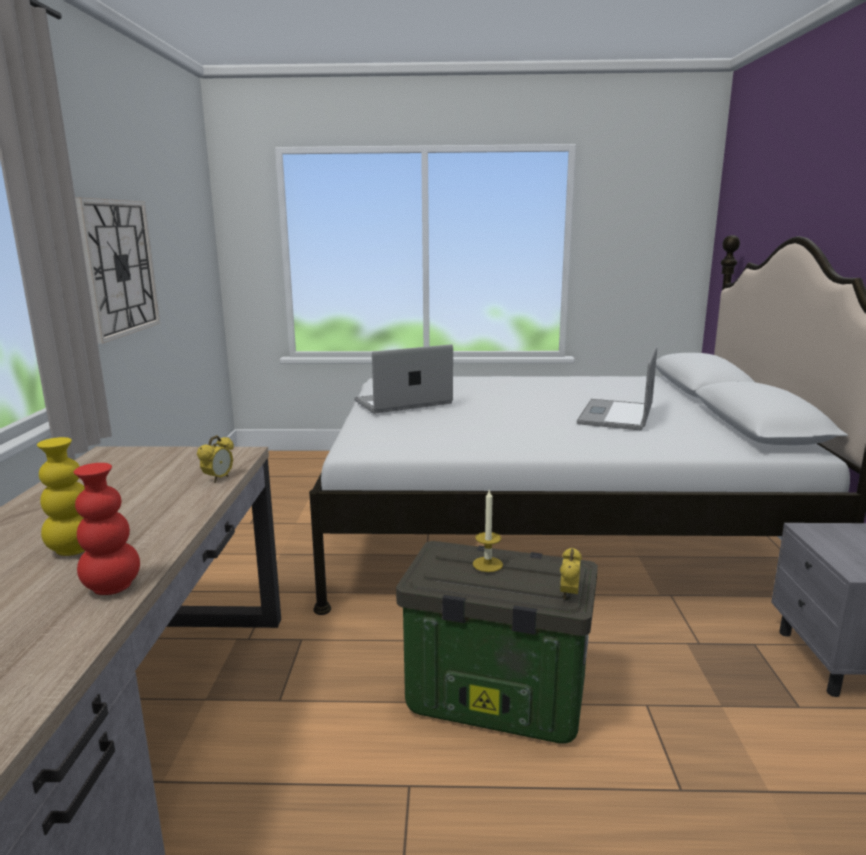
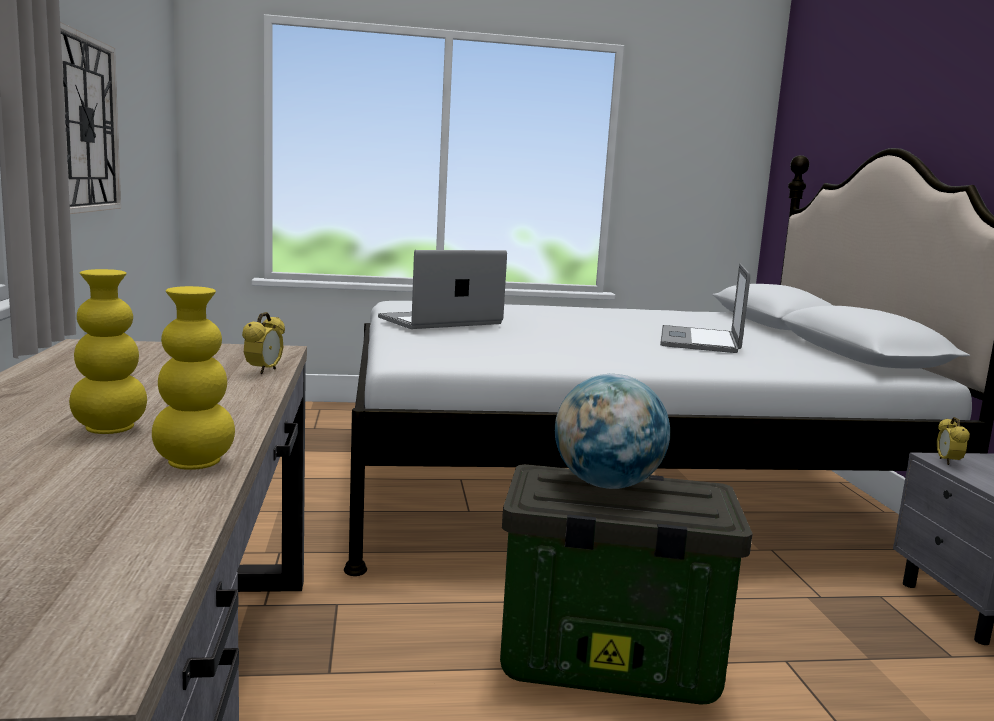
camera: 10 degrees left, 5 degrees down
red vase [74,463,140,595] -> yellow vase [152,286,235,470]
candle [473,489,503,572] -> globe [555,374,670,489]
alarm clock [560,547,582,600] -> alarm clock moved to [937,417,970,465]

